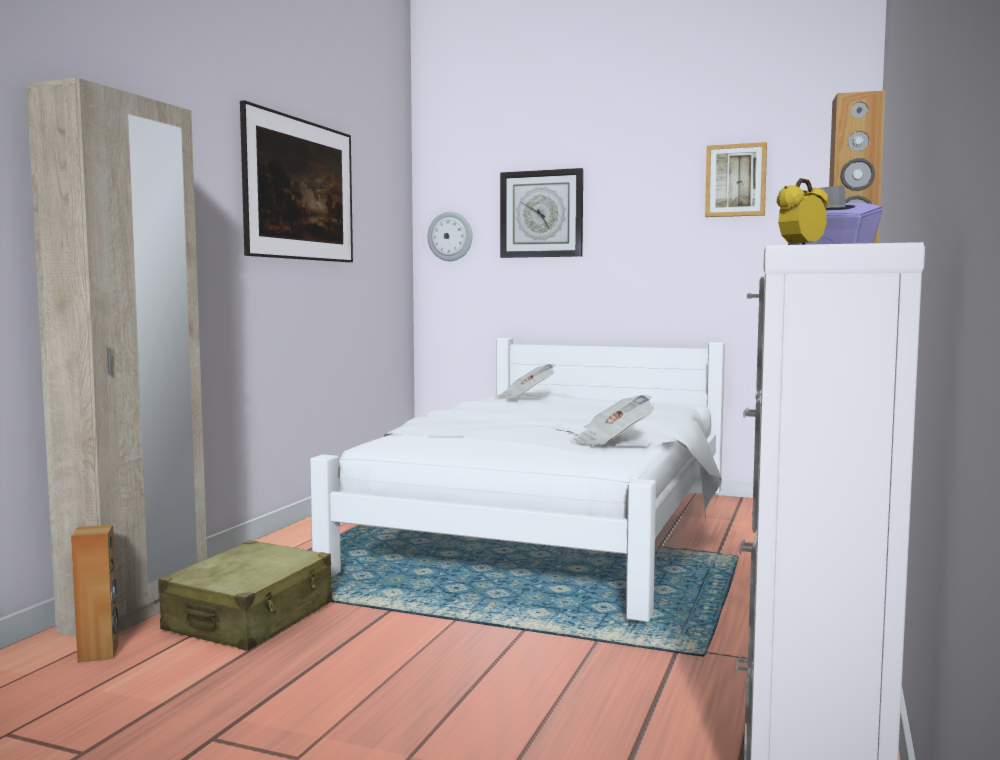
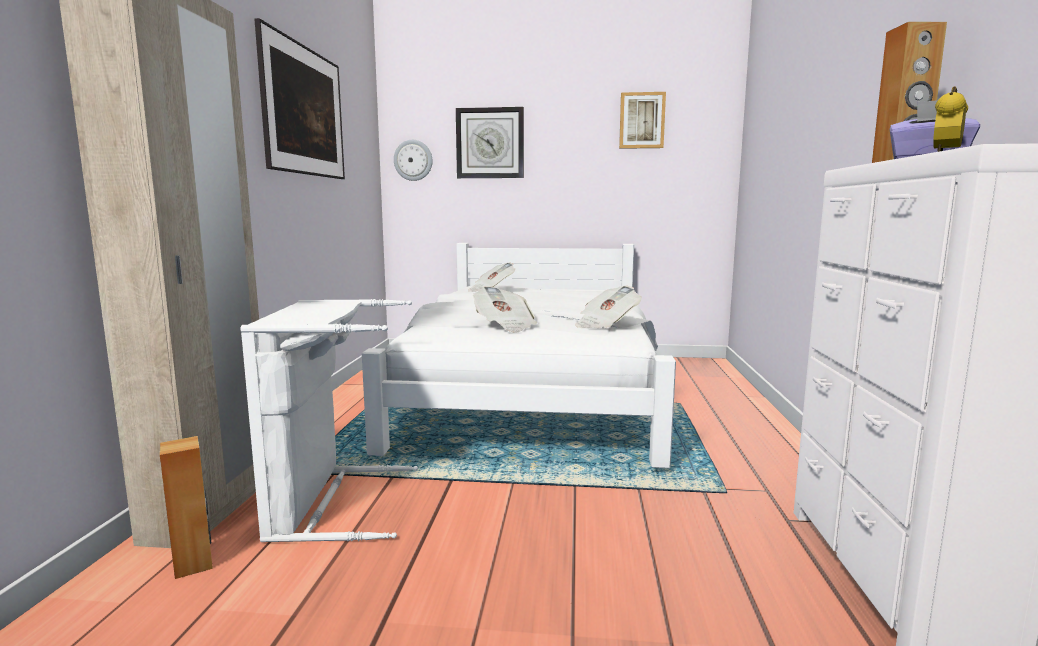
camera: 15 degrees left, 5 degrees up
beige suitcase [158,541,332,651] -> white laundry basket [240,299,418,542]
none -> newspaper [473,286,537,333]

